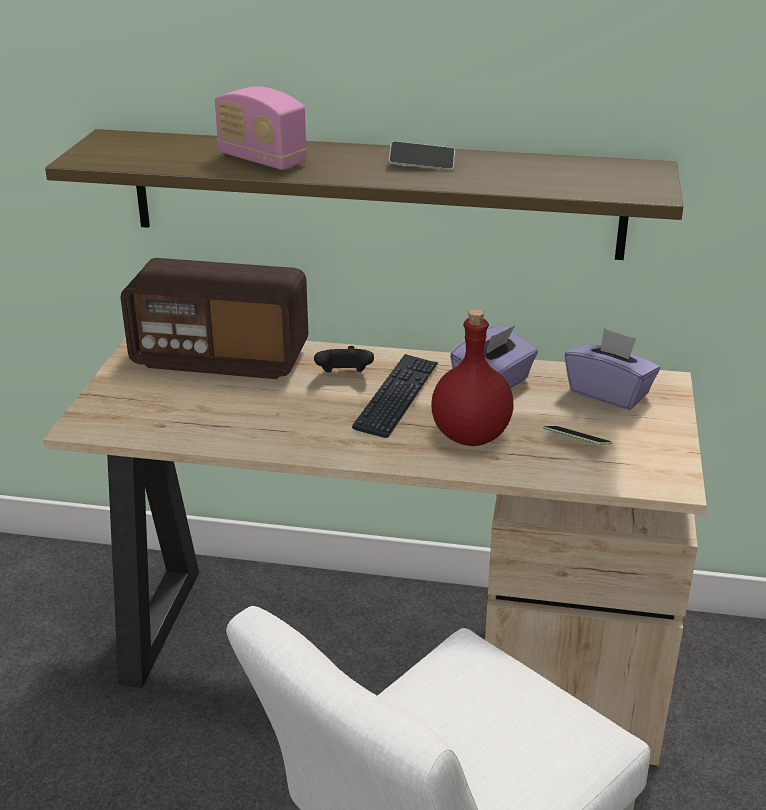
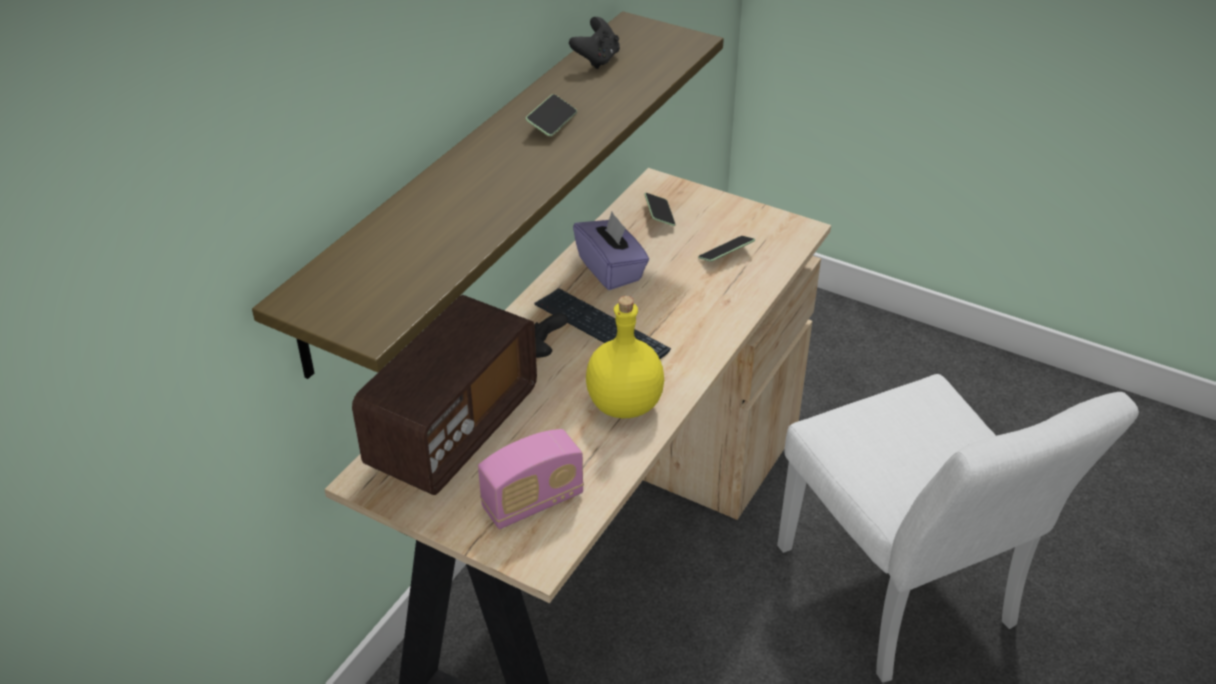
camera: 70 degrees left, 10 degrees up
radio [215,86,307,170] -> radio moved to [478,429,584,529]
red bottle [431,309,514,446] -> none
purple tissue box [565,328,660,410] -> phone [644,193,676,226]
none -> black game controller [569,17,620,69]
none -> yellow bottle [586,296,664,418]

